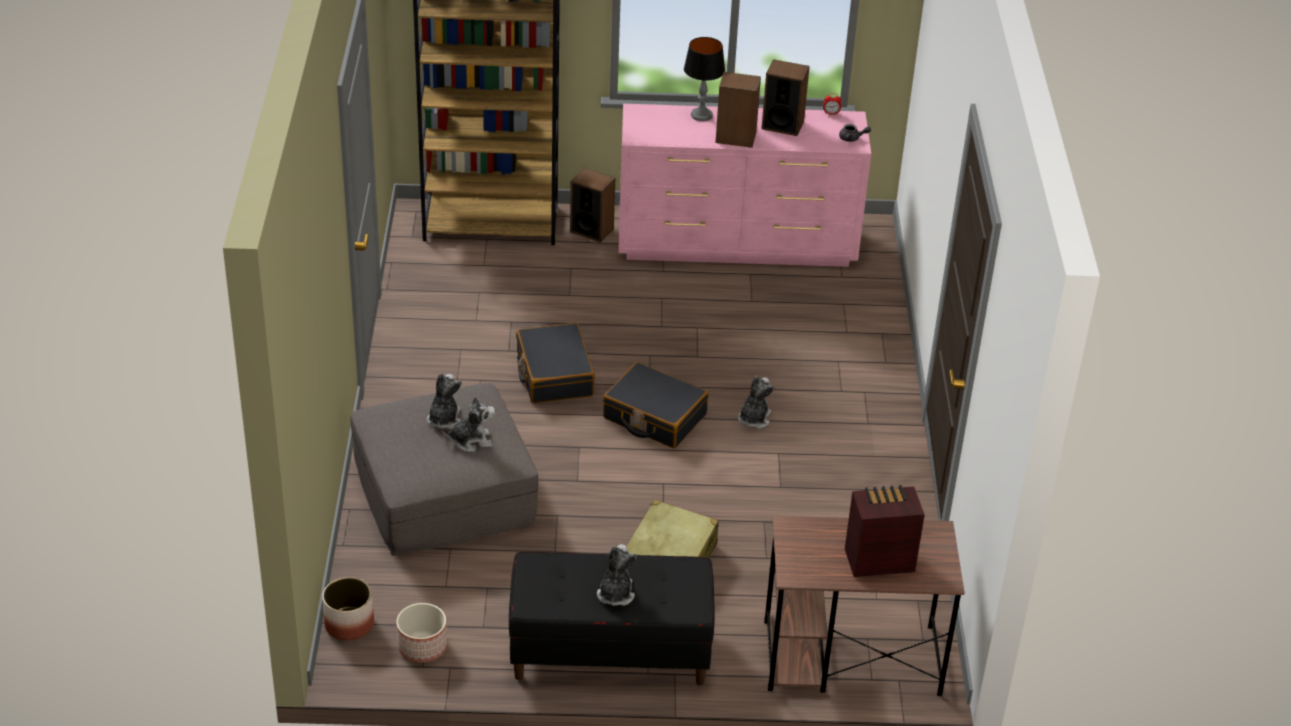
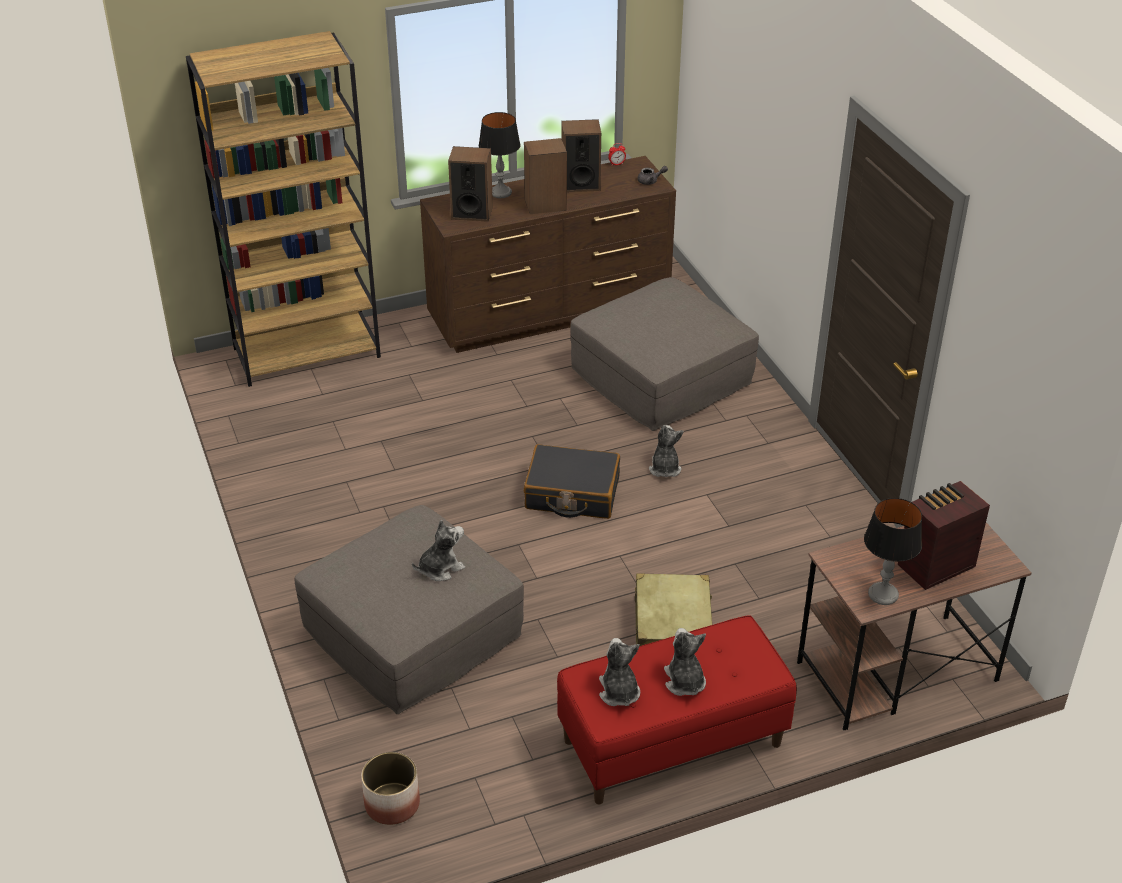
camera: 20 degrees left, 0 degrees up
planter [396,603,447,662] -> none
plush toy [427,373,462,429] -> plush toy moved to [599,638,640,706]
black bench [509,552,715,686] -> red bench [557,615,797,804]
black suitcase [516,323,595,403] -> none
speaker [570,168,615,243] -> speaker moved to [448,146,493,222]
pink dresser [618,104,871,267] -> brown dresser [420,156,676,353]
none -> grey ottoman [571,277,759,431]
none -> table lamp [864,498,922,605]

